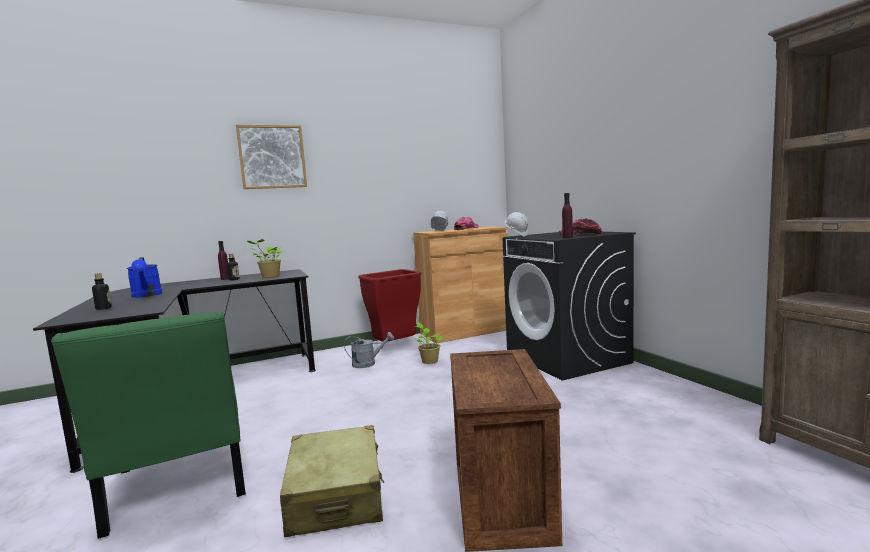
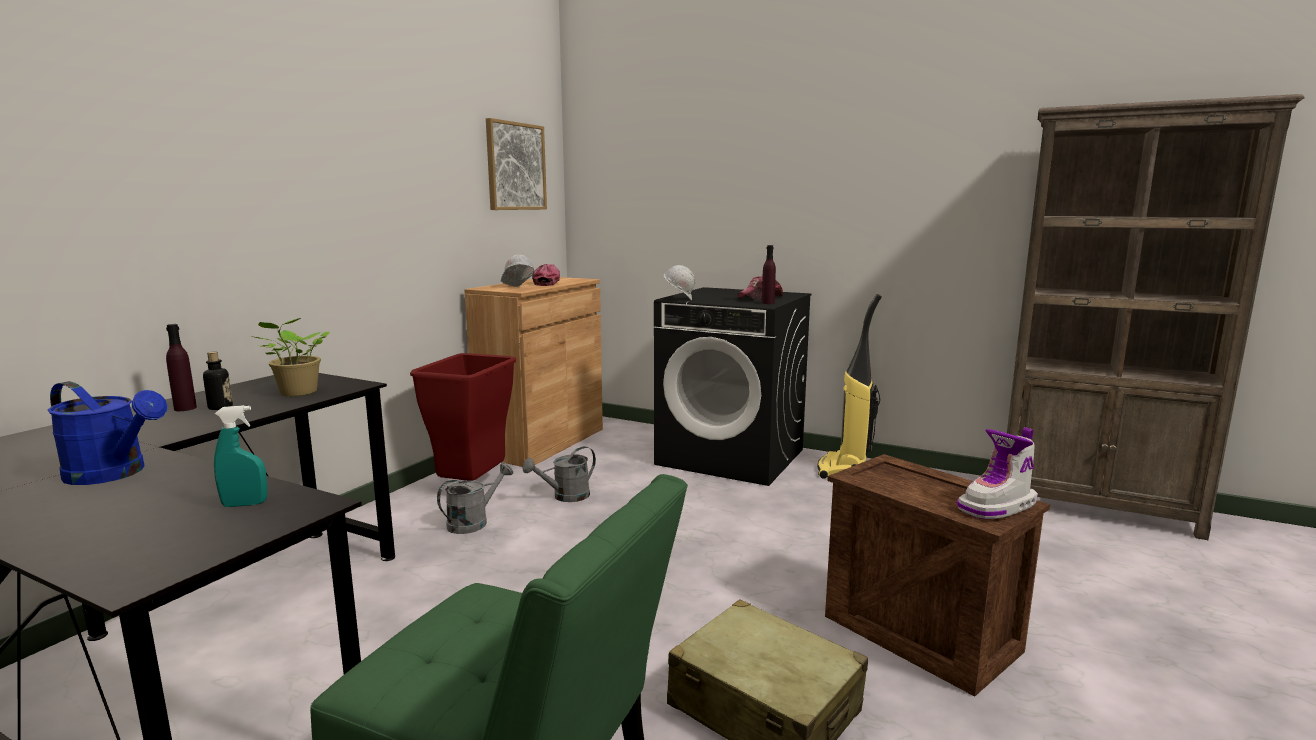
camera: 40 degrees left, 5 degrees up
bottle [92,273,112,310] -> none
picture [236,125,307,189] -> picture moved to [486,118,547,210]
potted plant [414,322,443,364] -> grey watering can [522,446,596,502]
none -> turquoise spray bottle [214,405,267,507]
none -> vacuum cleaner [817,294,882,479]
none -> boot [957,427,1038,519]

